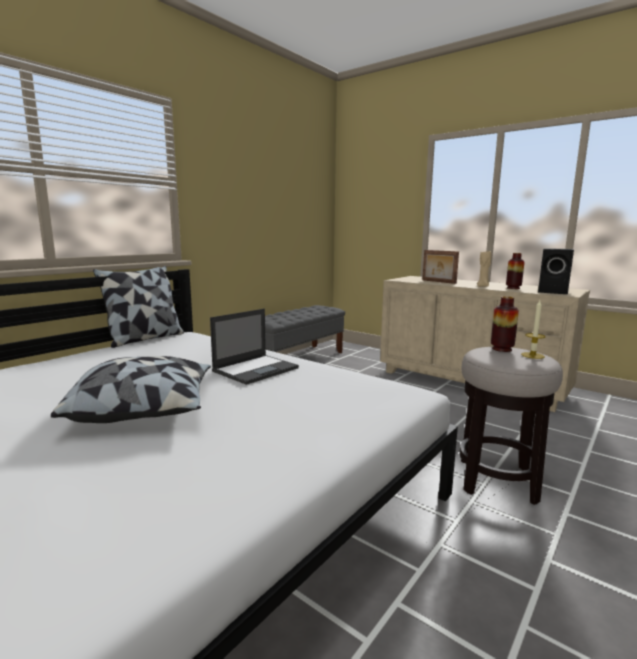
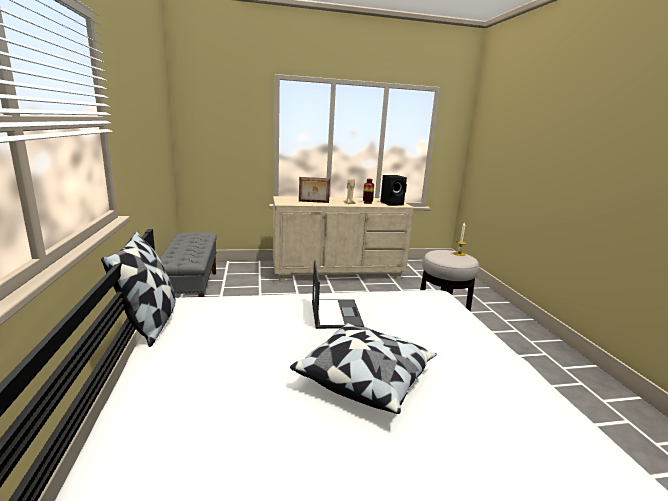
camera: 50 degrees left, 5 degrees up
vase [491,296,519,352] -> none

